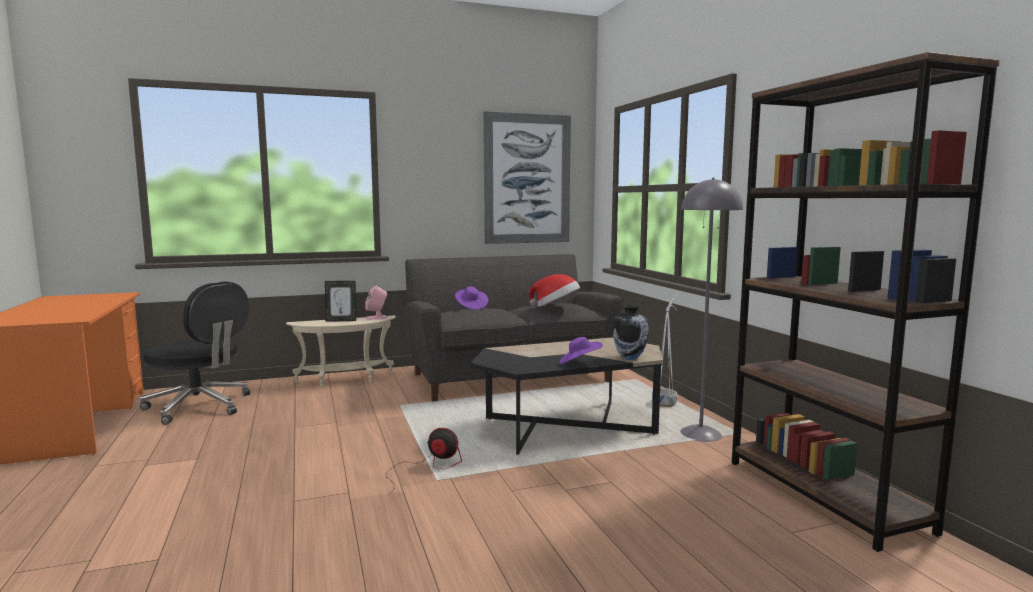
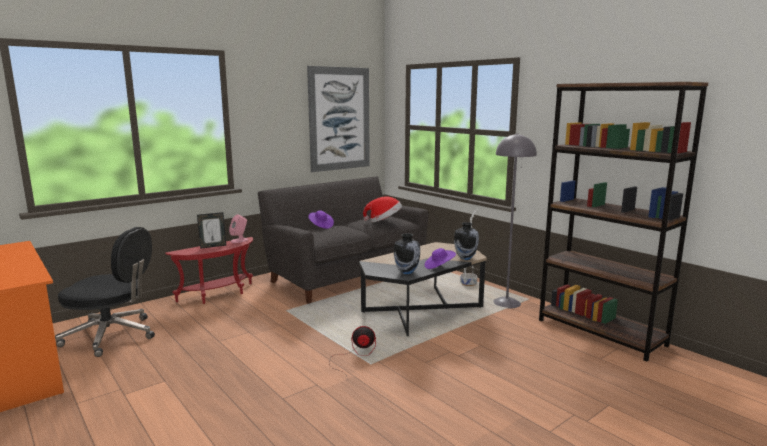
camera: 20 degrees left, 5 degrees up
beige side table [286,315,396,388] -> red side table [165,237,253,304]
none -> vase [394,233,420,274]

